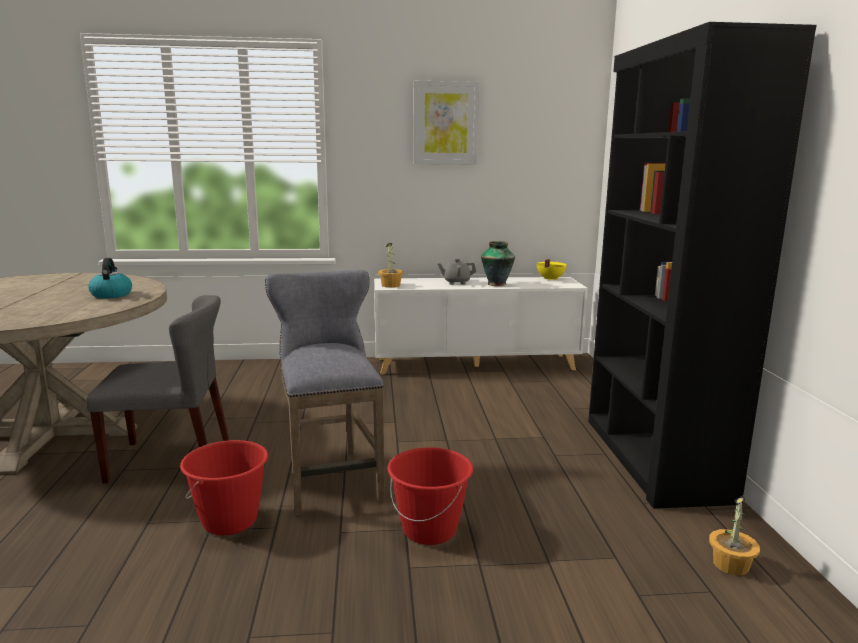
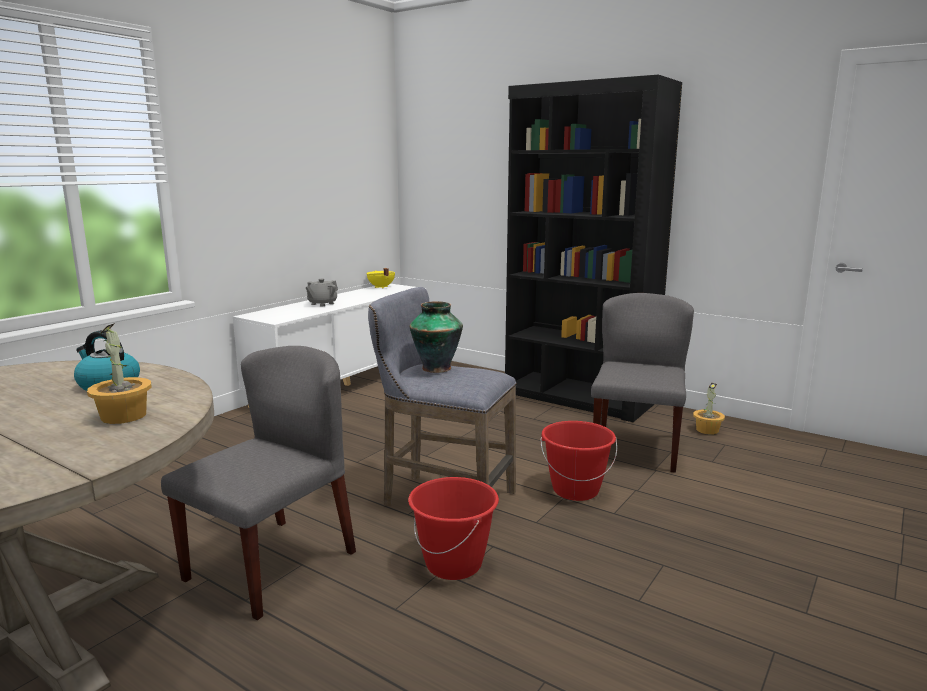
camera: 50 degrees left, 0 degrees up
potted plant [378,243,404,288] -> potted plant moved to [87,323,152,424]
picture [413,81,479,164] -> none
vase [481,241,515,286] -> vase moved to [410,301,463,373]
none -> grey chair [591,293,694,473]

